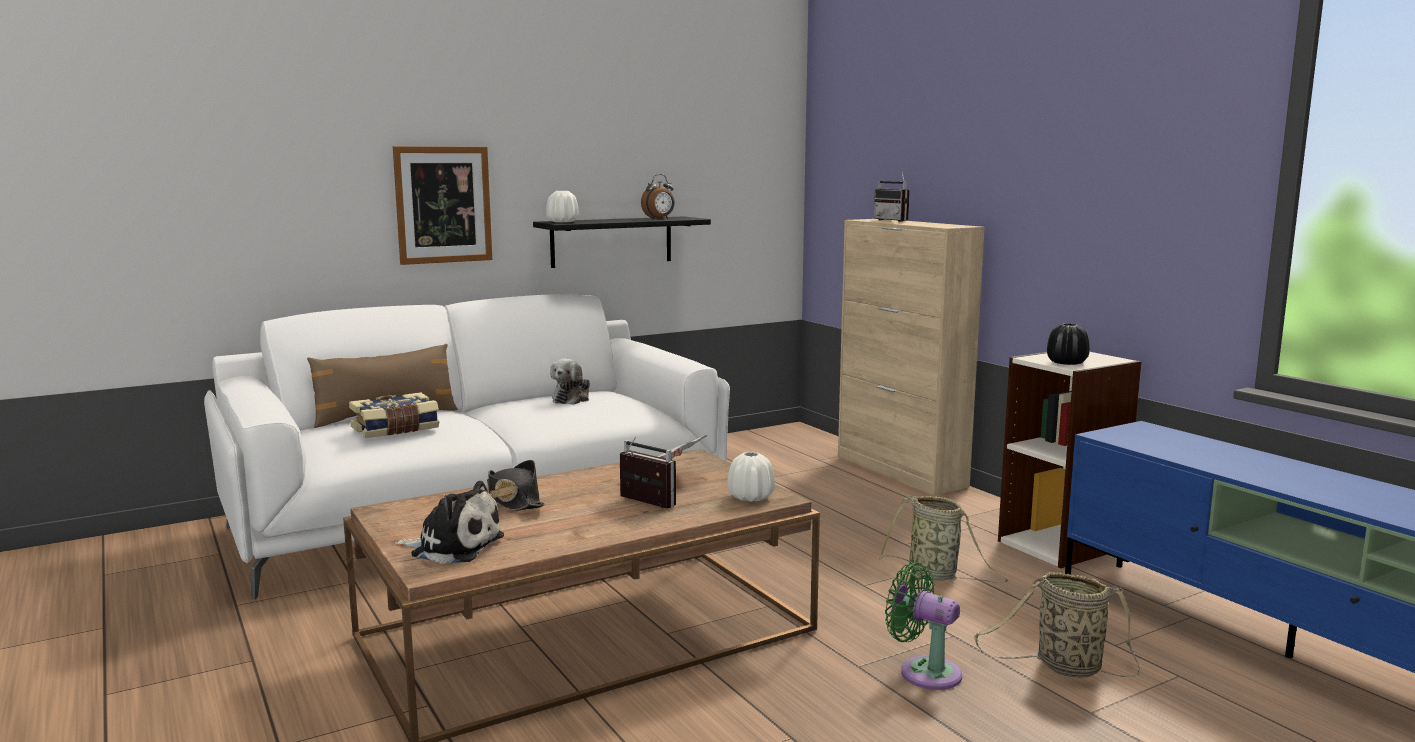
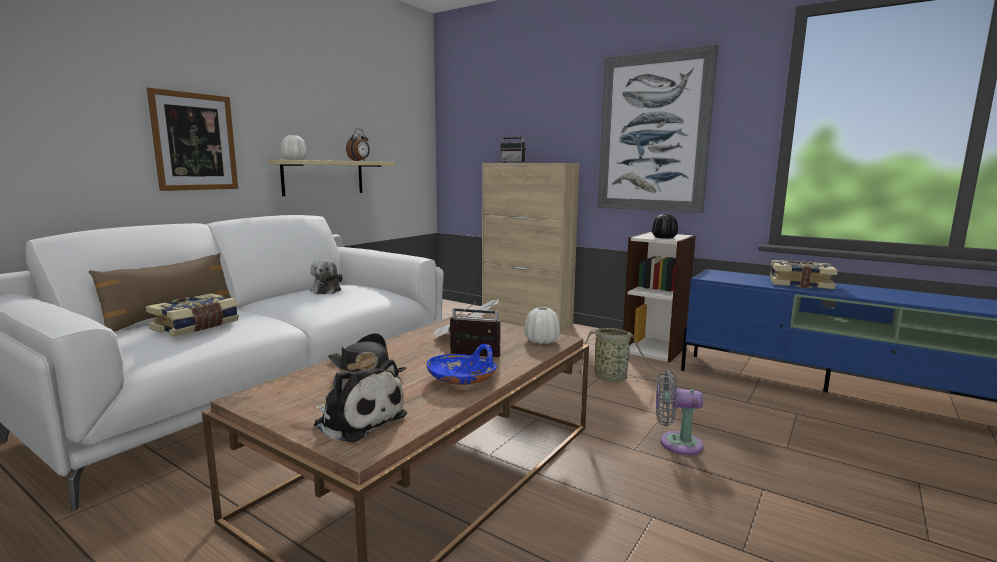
camera: 25 degrees left, 0 degrees up
plush toy [395,481,504,564] -> plush toy turned 45 degrees clockwise [314,360,407,442]
black shelf [533,216,711,268] -> beige shelf [267,160,395,196]
green fan [885,562,962,690] -> grey fan [656,370,704,455]
basket [974,572,1140,677] -> none
none -> blue bowl [426,344,497,385]
none -> picture [597,44,718,213]
none -> book [770,260,838,289]

